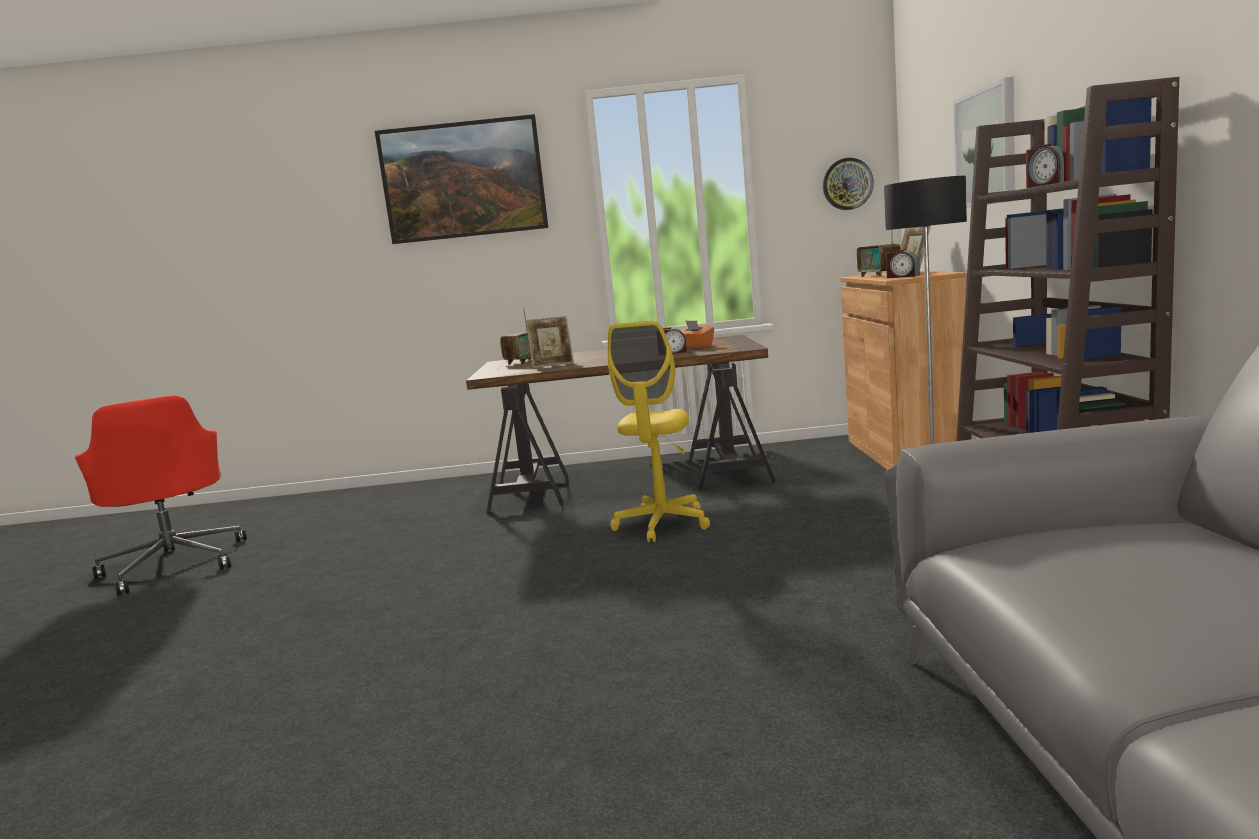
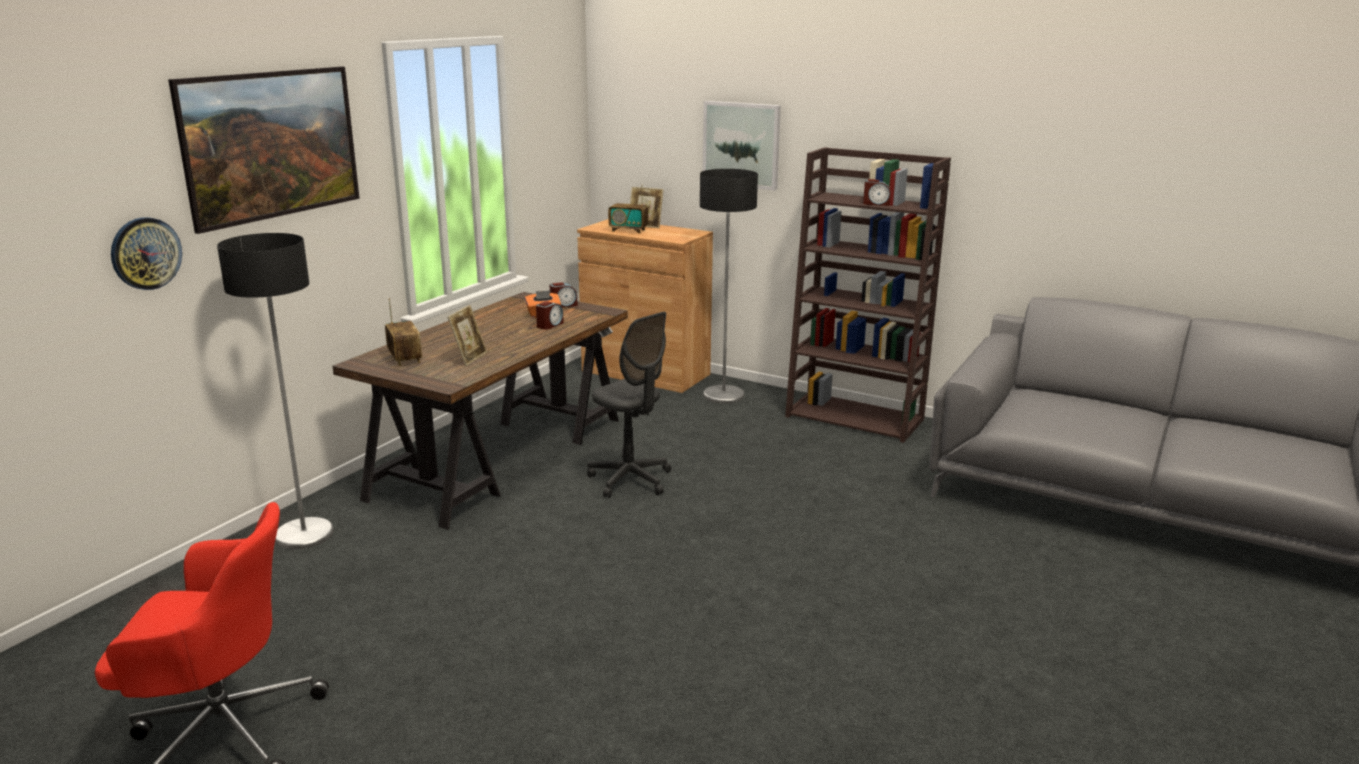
camera: 60 degrees left, 10 degrees up
yellow office chair [607,321,710,542] -> grey office chair [587,312,671,498]
wall clock [823,158,874,210] -> wall clock moved to [111,217,182,290]
alarm clock [886,250,920,278] -> alarm clock moved to [550,282,578,307]
none -> floor lamp [217,233,334,549]

